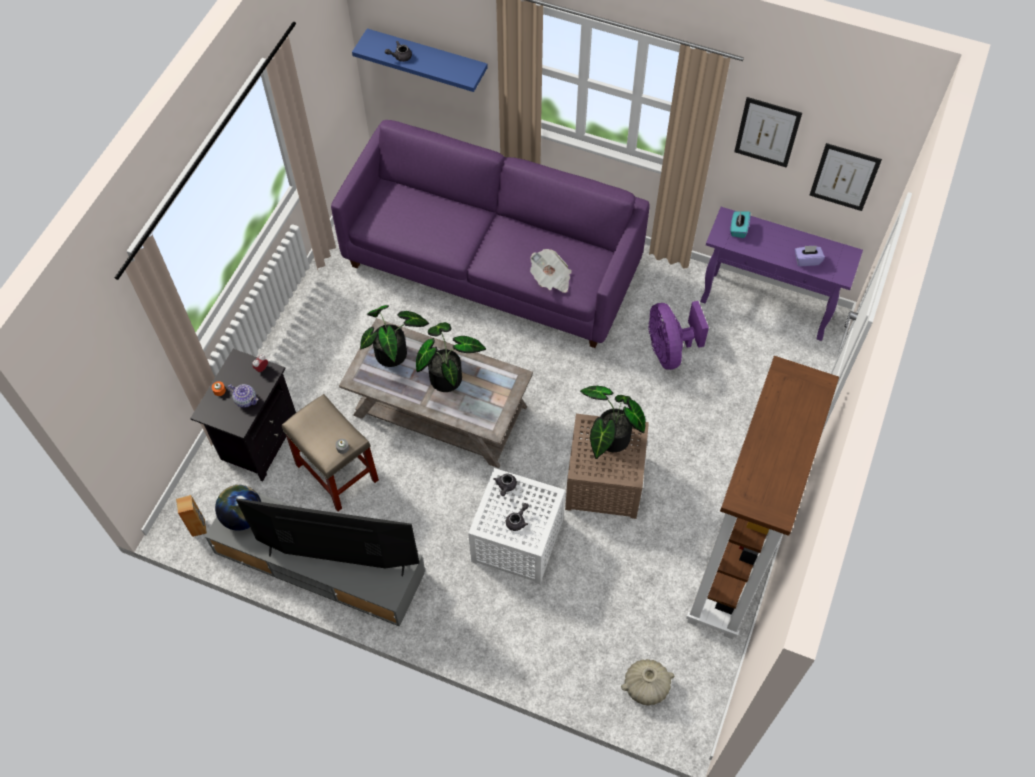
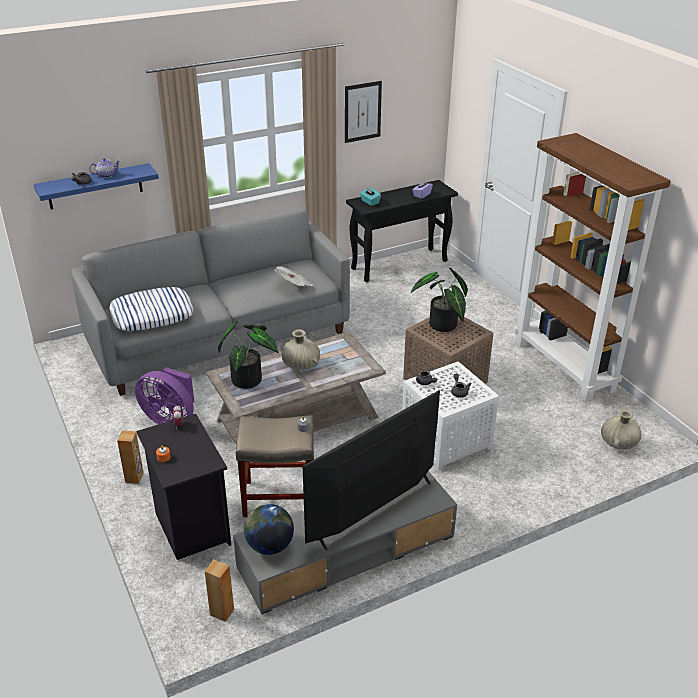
camera: 50 degrees left, 25 degrees down
teapot [228,384,258,408] -> teapot moved to [89,158,120,178]
purple sofa [331,120,650,348] -> grey sofa [71,208,350,396]
potted plant [416,322,486,392] -> beige vase [282,329,320,370]
purple fan [648,301,709,370] -> purple fan moved to [135,367,194,424]
purple console table [700,207,863,341] -> black console table [346,180,458,282]
picture [810,143,882,211] -> none
none -> pillow [109,287,193,331]
none -> brown speaker [117,431,144,484]

